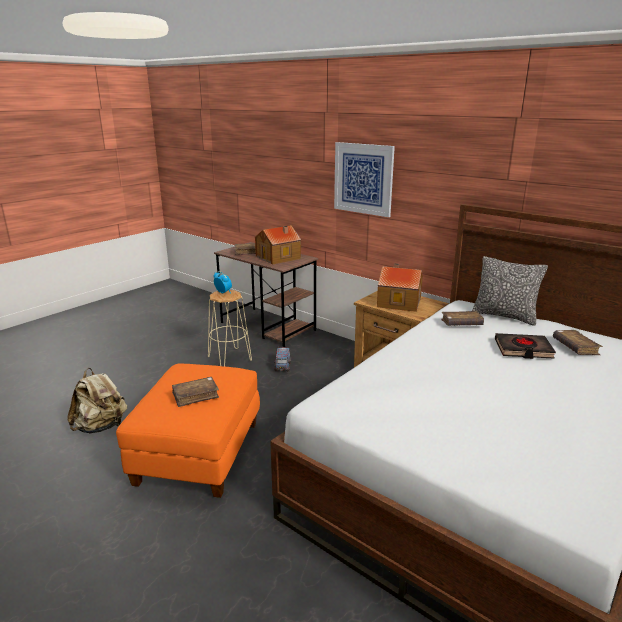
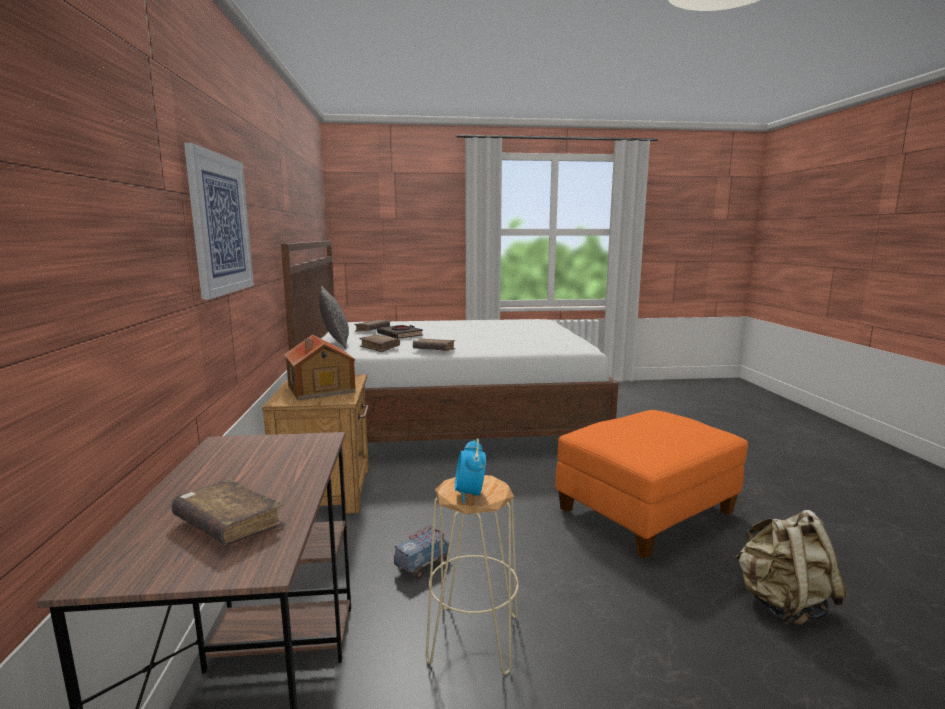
camera: 135 degrees left, 10 degrees down
brown book [172,377,219,407] -> brown book moved to [413,339,456,351]
toy house [255,225,301,265] -> none

